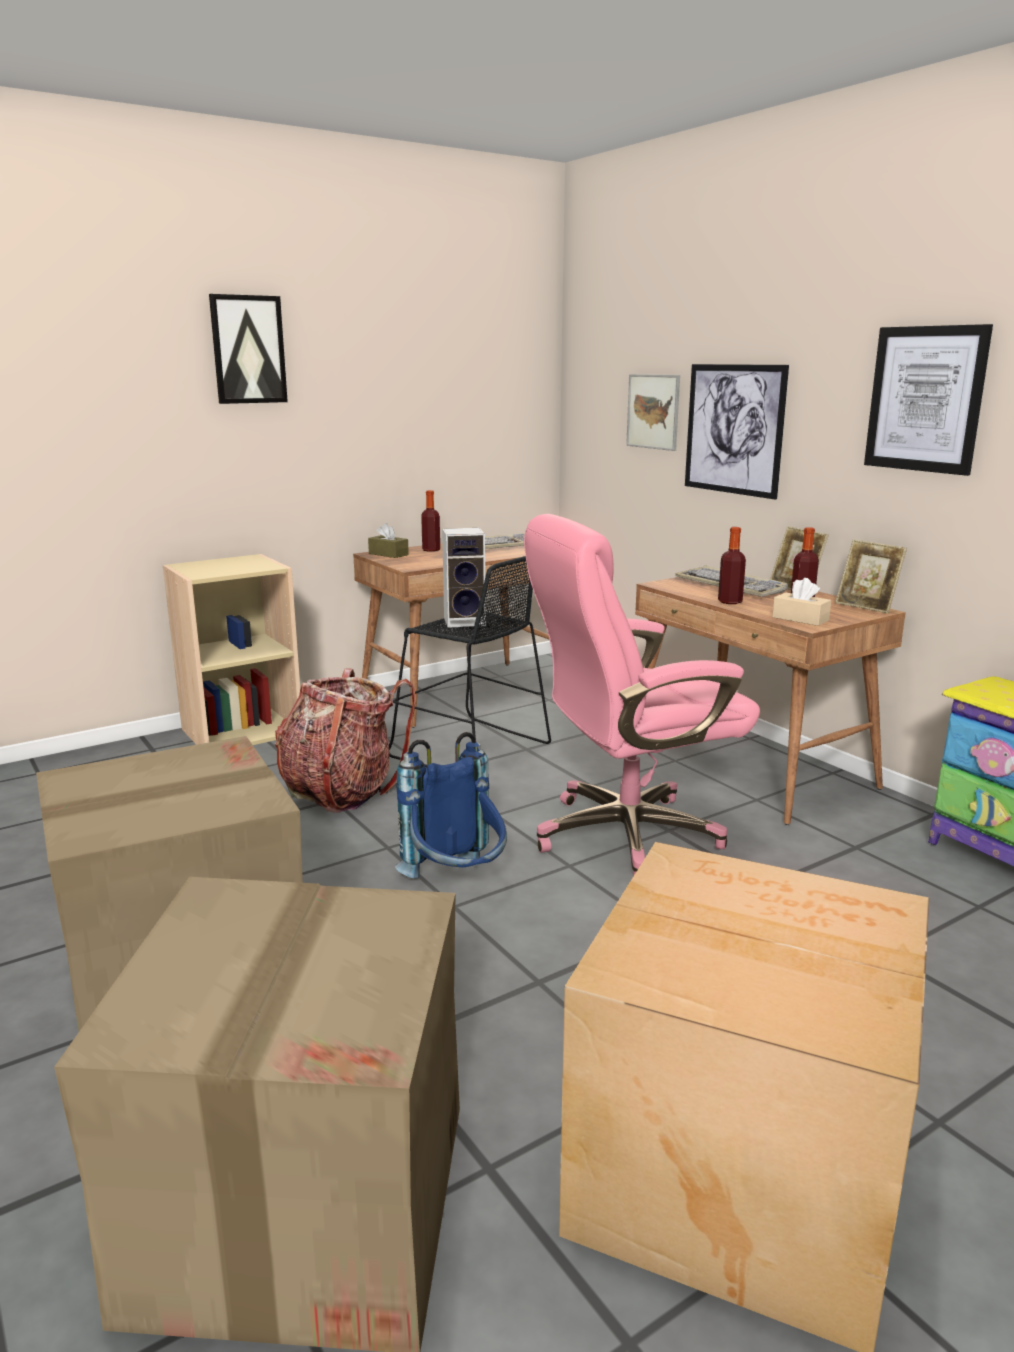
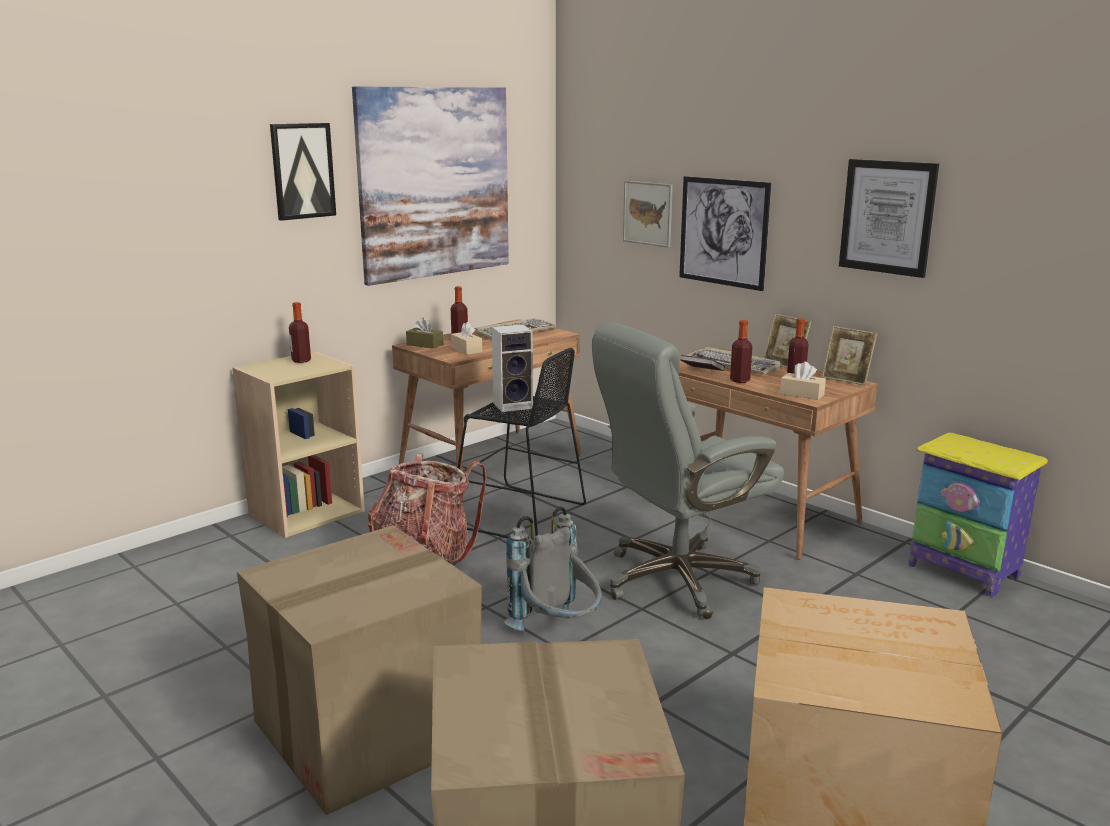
camera: 10 degrees left, 0 degrees up
blue backpack [395,732,507,878] -> grey backpack [504,506,602,631]
pink office chair [524,514,760,876] -> grey office chair [592,322,784,620]
none -> bottle [289,302,311,363]
none -> picture [352,86,509,286]
none -> beige tissue box [451,322,482,355]
none -> book [680,355,725,371]

